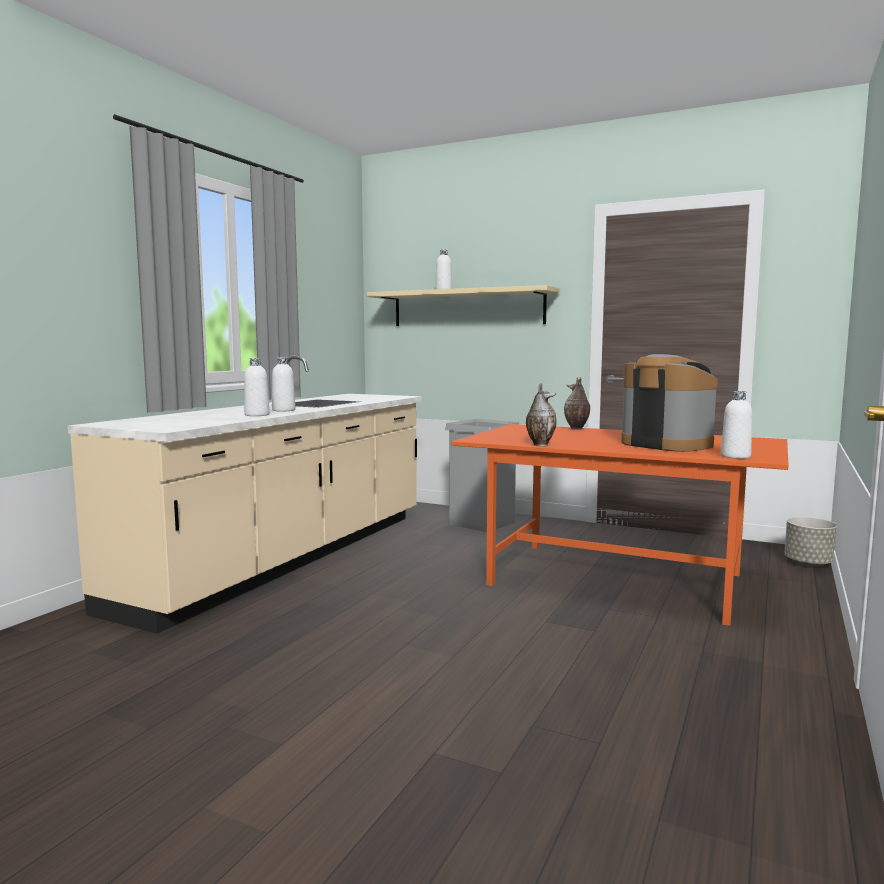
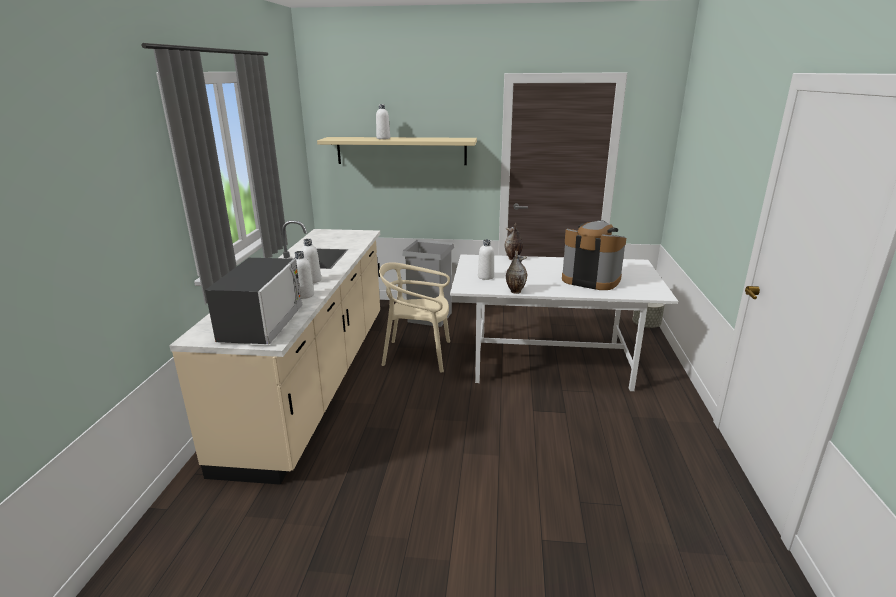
camera: 20 degrees left, 15 degrees up
orange dining table [451,424,789,626] -> white dining table [450,254,678,391]
white bottle [721,391,752,459] -> white bottle moved to [478,240,494,280]
none -> microwave [205,258,303,344]
none -> beige chair [379,262,450,373]

